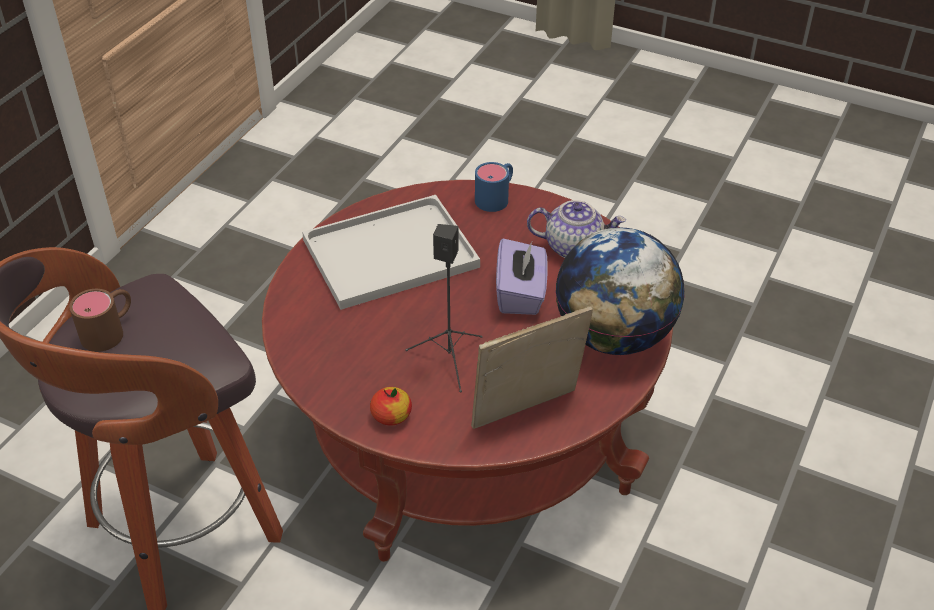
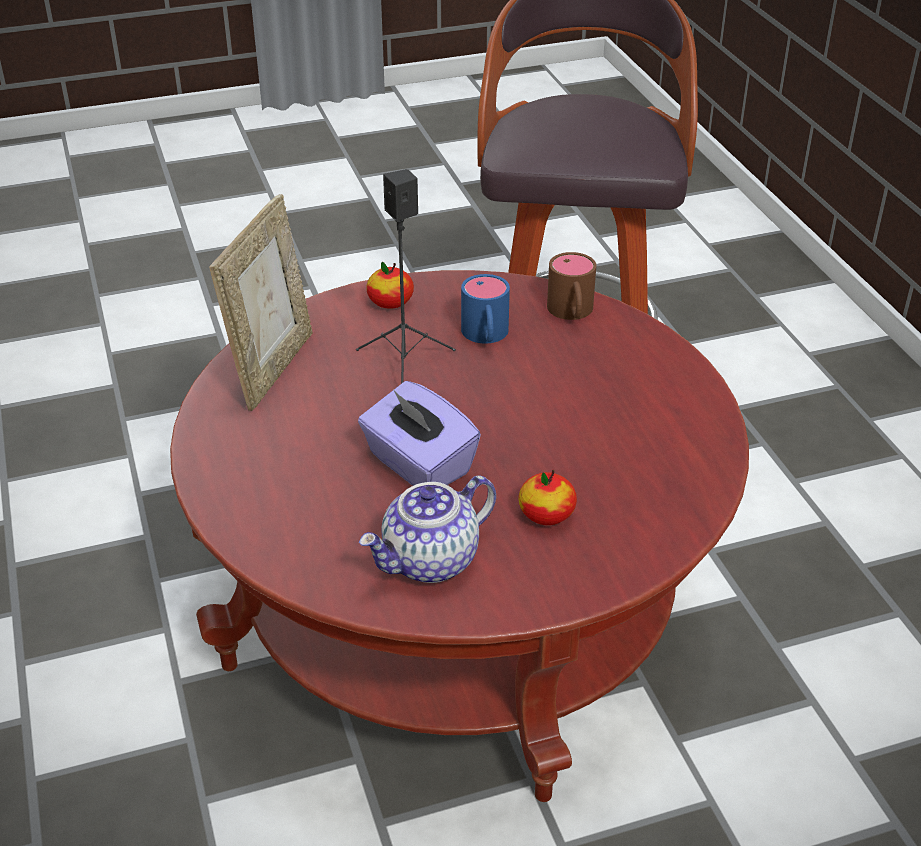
camera: 135 degrees right, 5 degrees down
brown mug [69,289,131,352] -> brown mug moved to [547,252,596,320]
white tray [302,195,480,310] -> none
blue mug [475,162,513,212] -> blue mug moved to [461,274,510,344]
globe [555,227,685,355] -> none
none -> apple [519,470,577,525]

